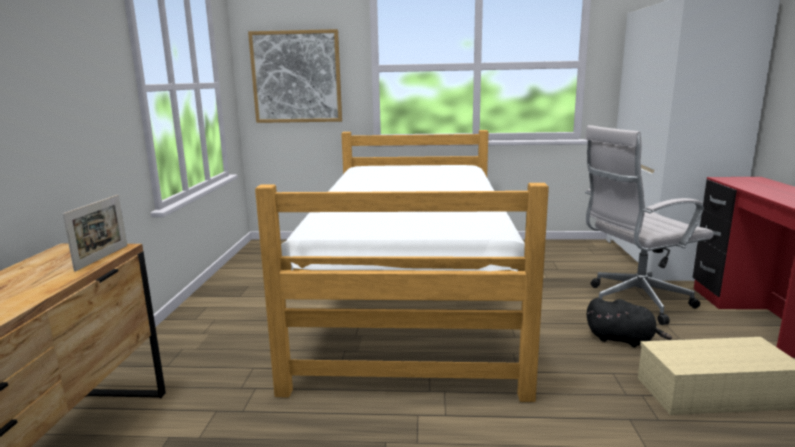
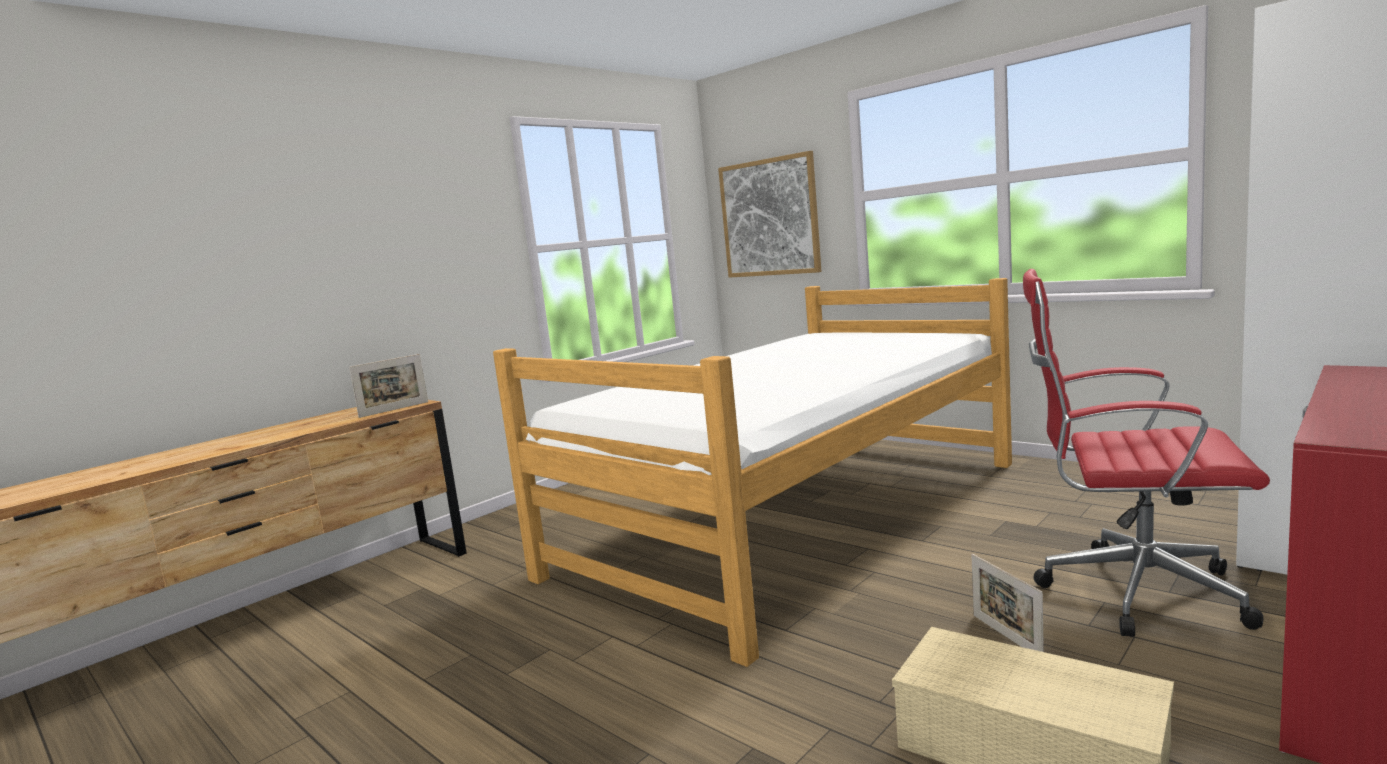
camera: 40 degrees right, 5 degrees down
white office chair [585,125,714,325] -> red office chair [1023,269,1270,637]
black plush toy [587,298,672,347] -> picture frame [971,554,1044,652]

